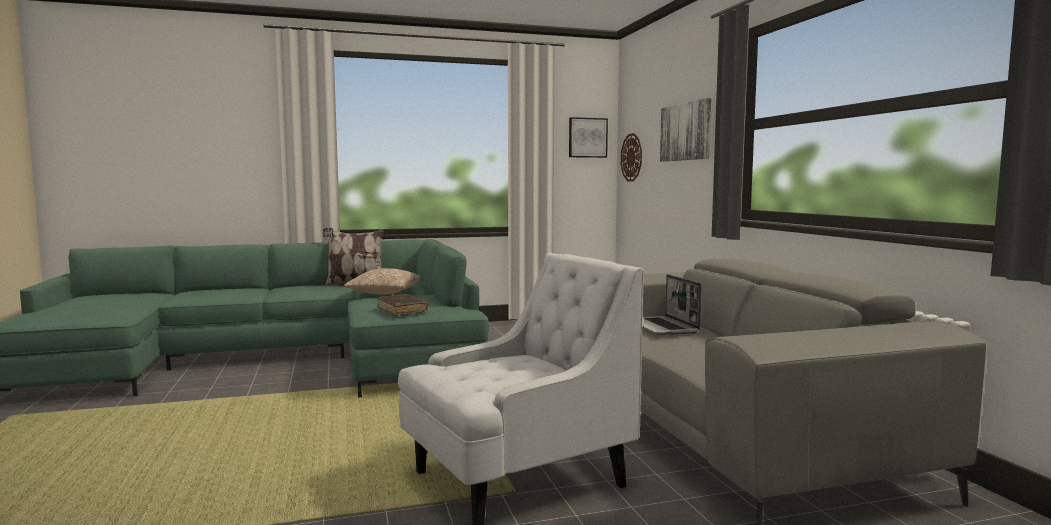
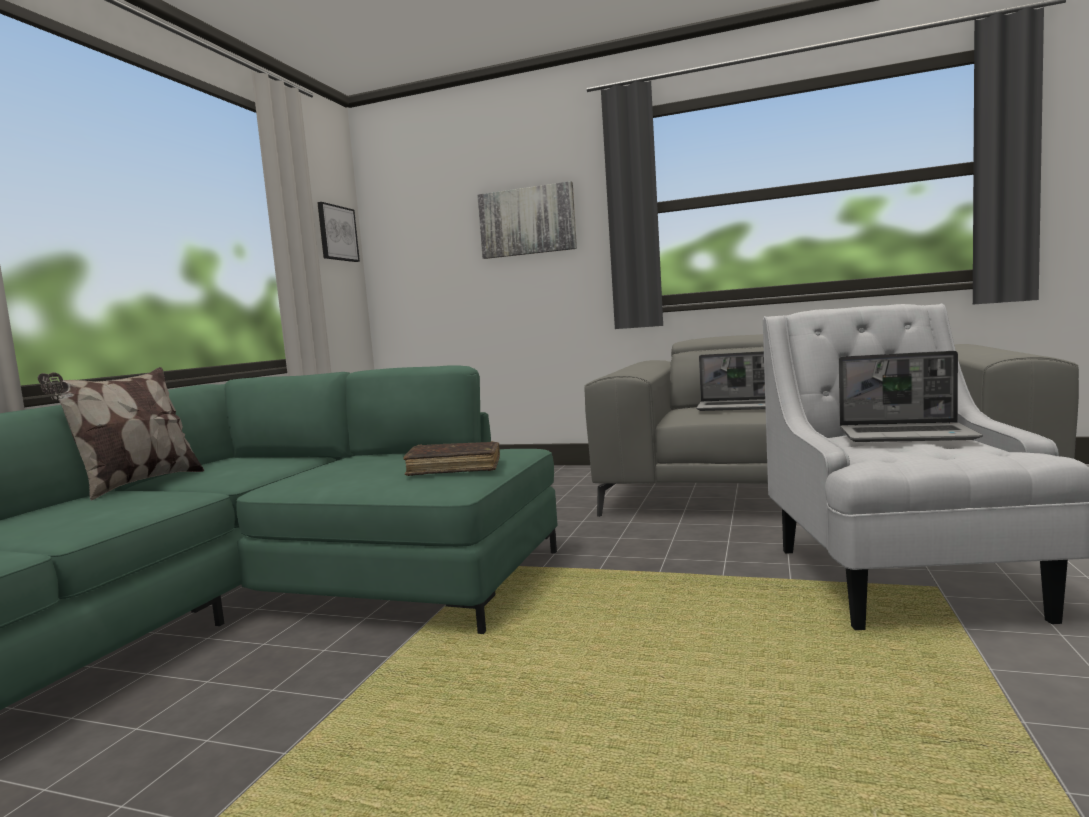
camera: 55 degrees left, 0 degrees up
pillow [343,268,421,295] -> none
wall clock [621,133,642,181] -> none
none -> laptop [839,351,983,442]

